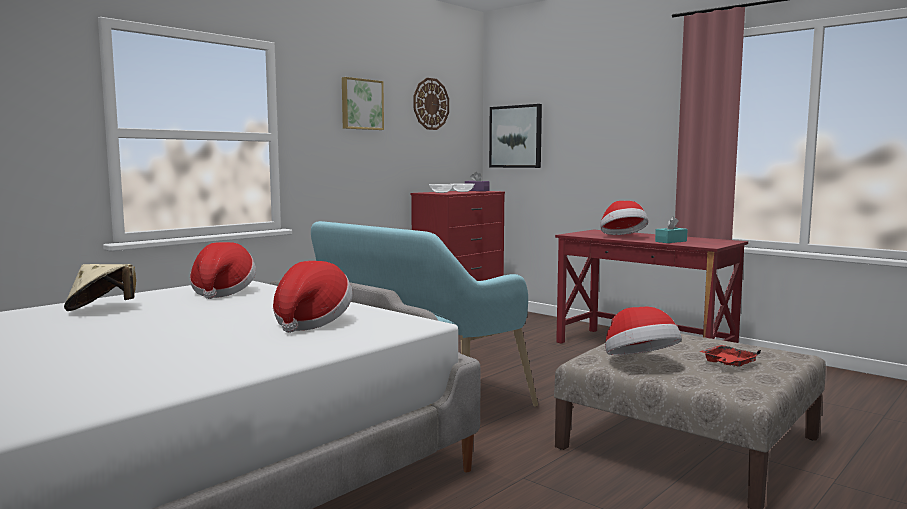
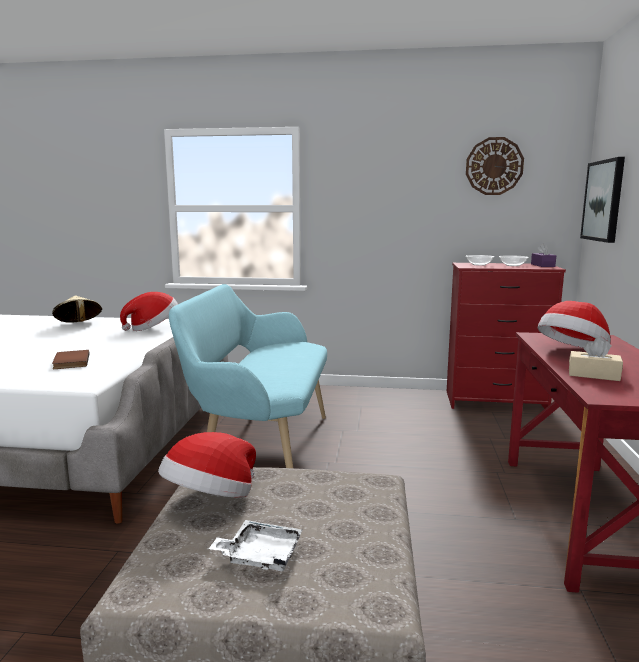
camera: 55 degrees right, 5 degrees up
hat [273,261,353,333] -> brown book [52,350,89,369]
picture [342,77,384,130] -> none
turquoise tissue box [655,217,688,243] -> beige tissue box [569,337,623,381]
red tray [699,345,761,367] -> white tray [209,520,303,571]

